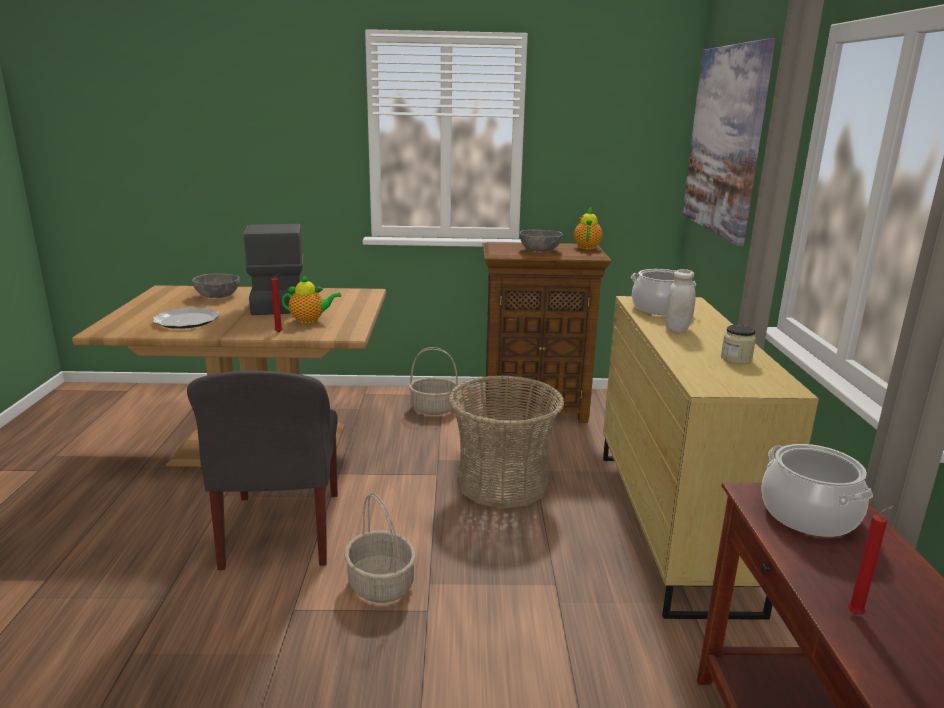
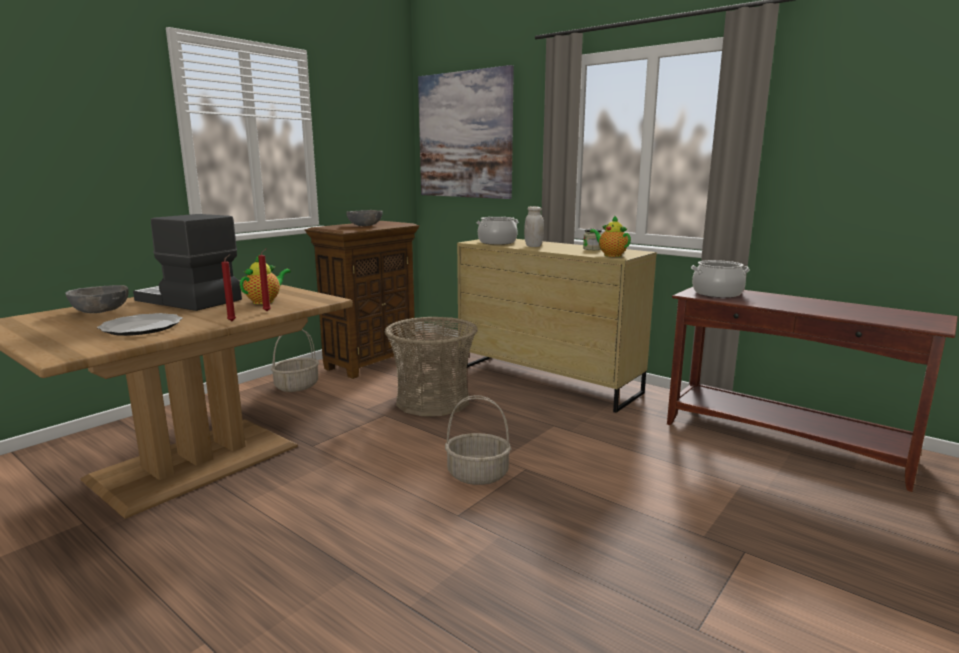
camera: 50 degrees left, 5 degrees down
grey chair [187,371,338,570] -> none
teapot [574,207,602,249] -> teapot moved to [590,215,631,257]
red candle [848,506,895,615] -> red candle moved to [221,254,236,321]

